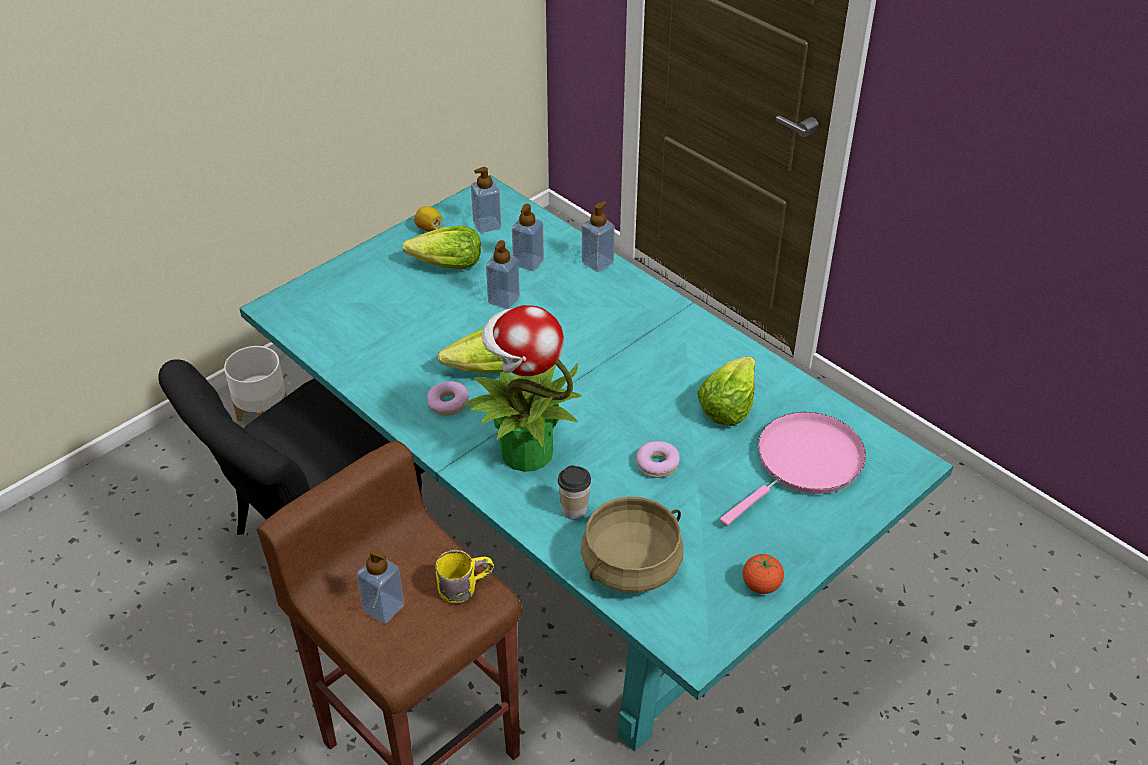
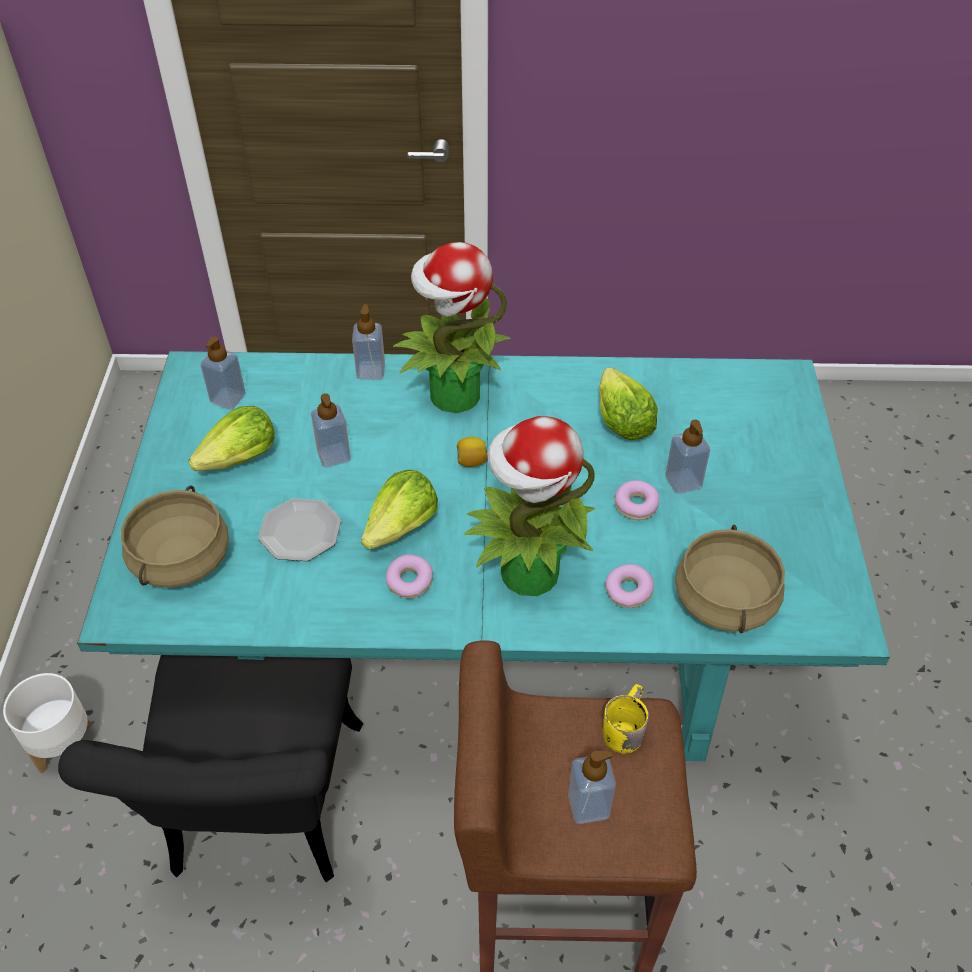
camera: 45 degrees left, 5 degrees up
lemon [414,206,442,232] -> lemon moved to [457,437,488,467]
soap dispenser [512,204,544,271] -> soap dispenser moved to [665,420,710,494]
cup [558,465,591,520] -> donut [605,564,654,608]
pink frying pan [720,412,866,526] -> none
tomato [743,554,784,594] -> none
none -> beige cooking pot [121,486,229,588]
none -> plate [258,498,341,561]
none -> potted plant [393,242,511,413]

